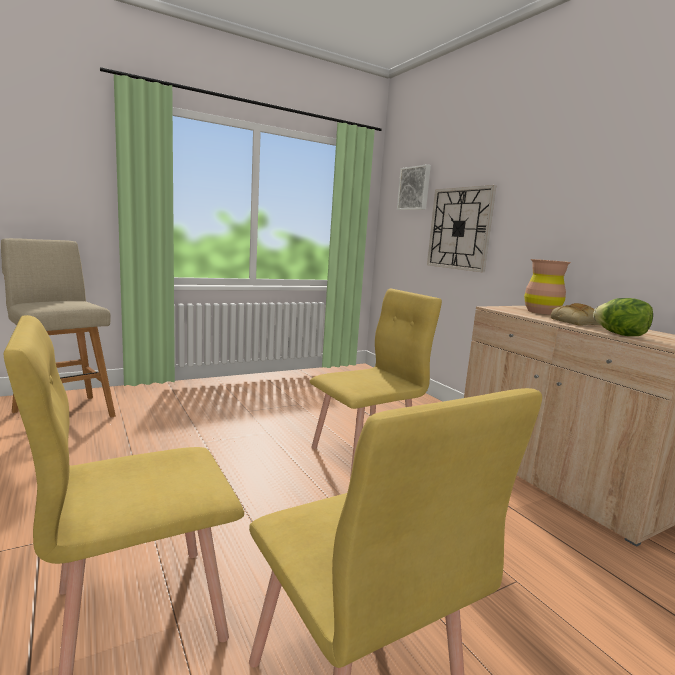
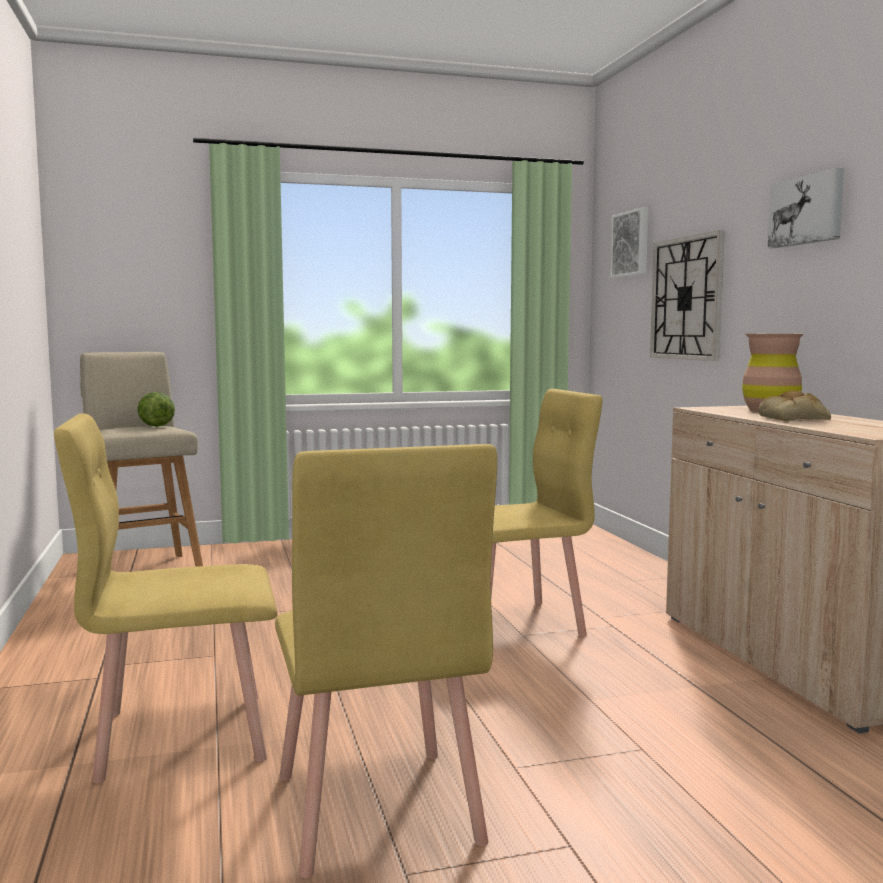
camera: 15 degrees right, 5 degrees down
lettuce [593,298,653,336] -> lettuce moved to [138,392,175,427]
none -> picture [768,168,844,248]

